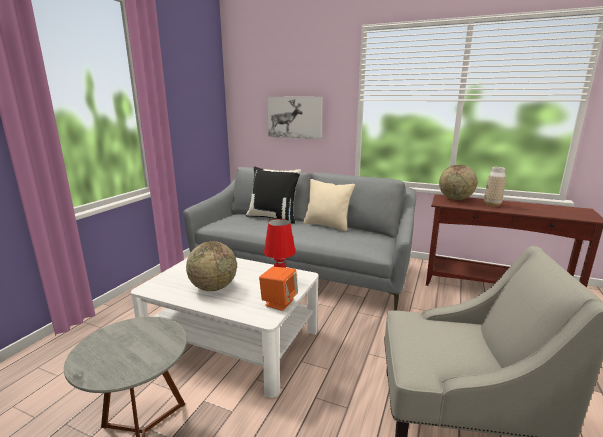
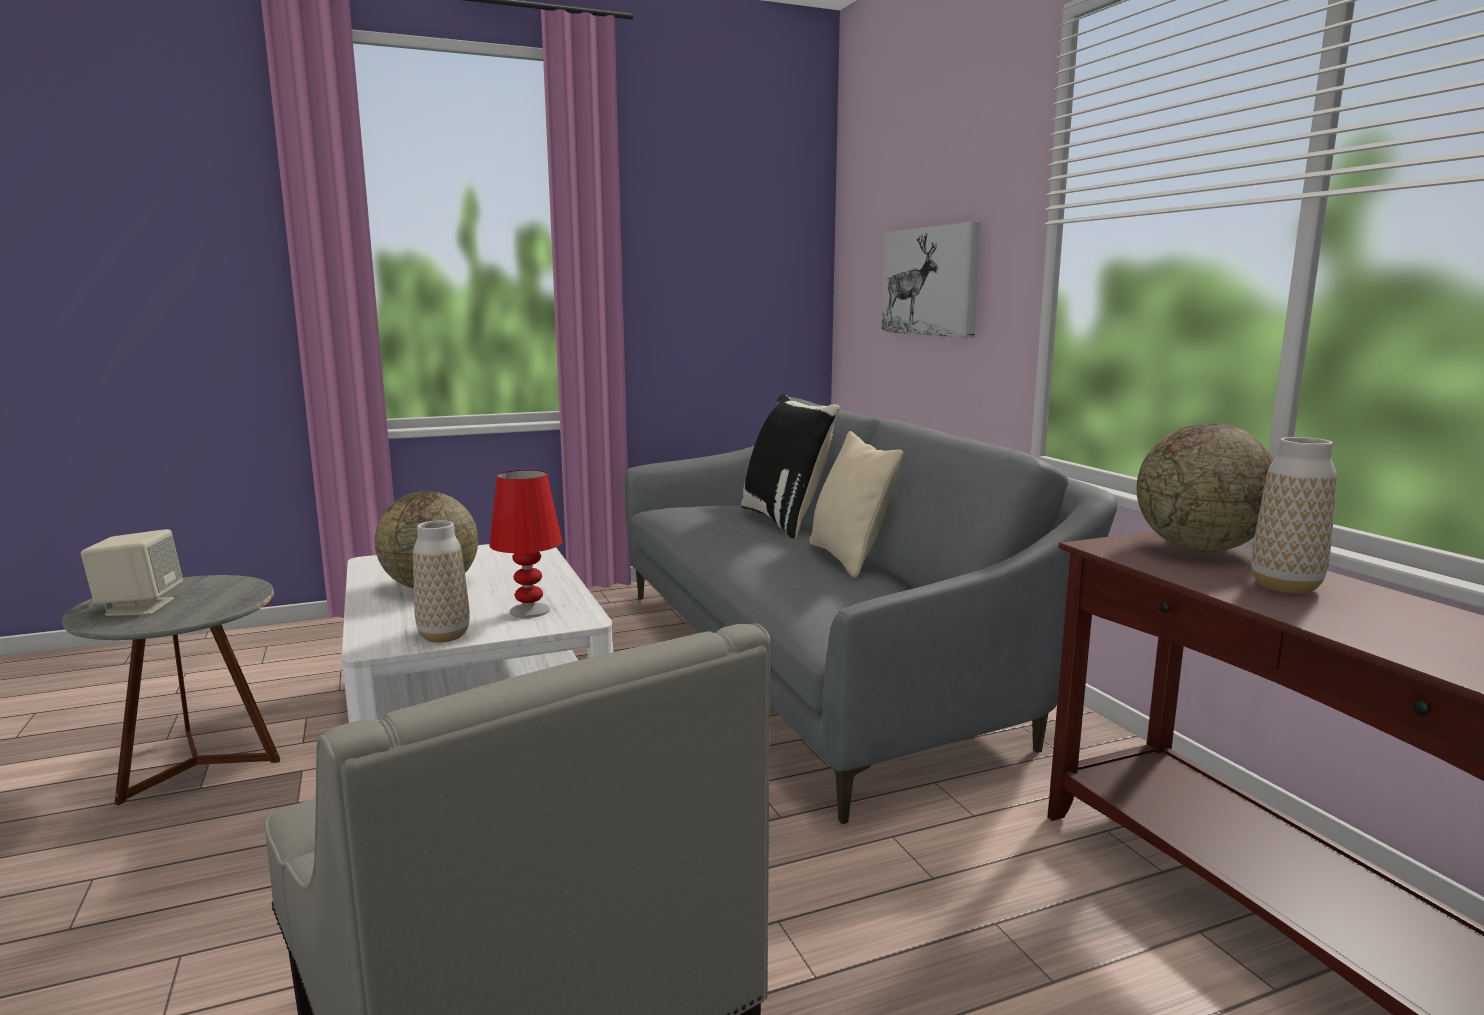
camera: 45 degrees right, 5 degrees down
orange speaker [259,267,298,311] -> vase [413,520,470,643]
none -> beige speaker [81,529,183,616]

